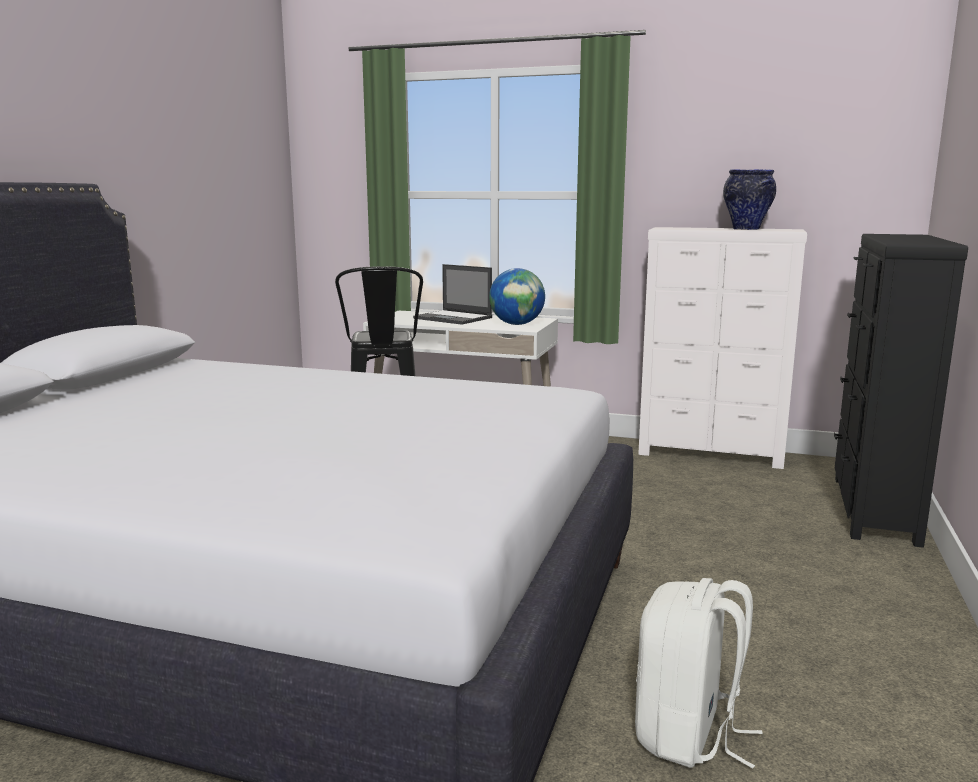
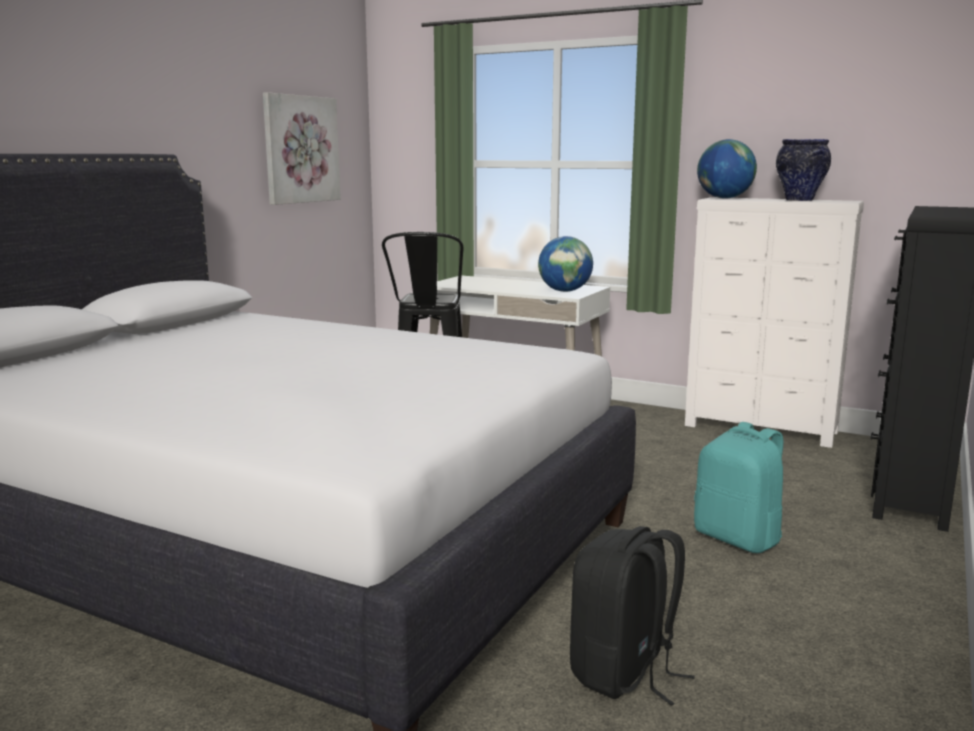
camera: 10 degrees right, 0 degrees up
laptop [413,264,492,325] -> none
white backpack [635,578,763,768] -> black backpack [570,526,695,706]
none -> picture [263,92,341,205]
none -> turquoise backpack [694,422,784,553]
none -> globe [697,139,757,199]

